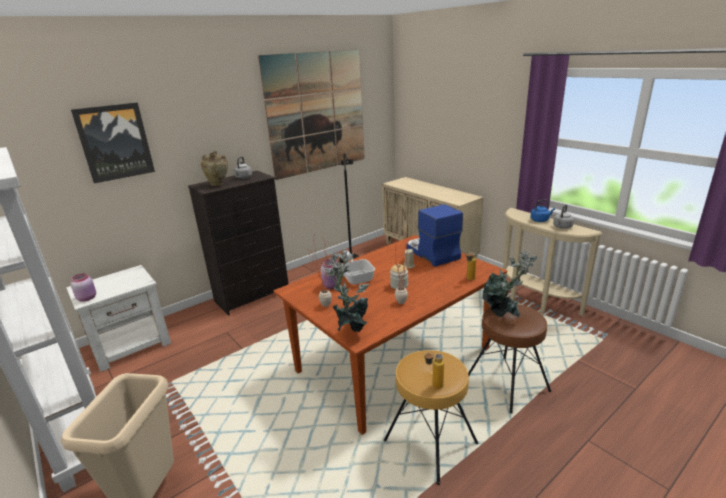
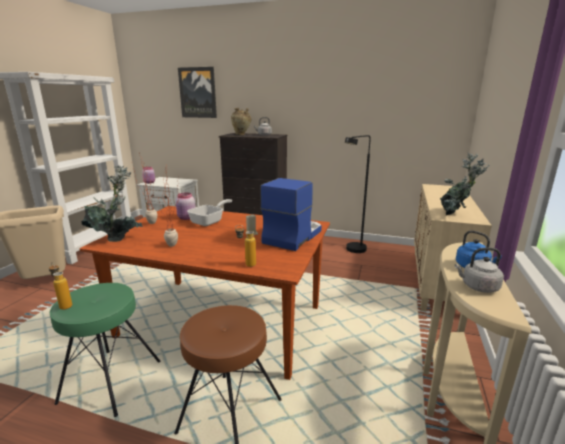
camera: 55 degrees right, 5 degrees down
picture [258,49,365,180] -> none
brown stool [384,350,478,485] -> green stool [50,283,160,417]
jar [390,264,408,289] -> none
potted plant [482,251,537,317] -> potted plant moved to [440,153,489,215]

